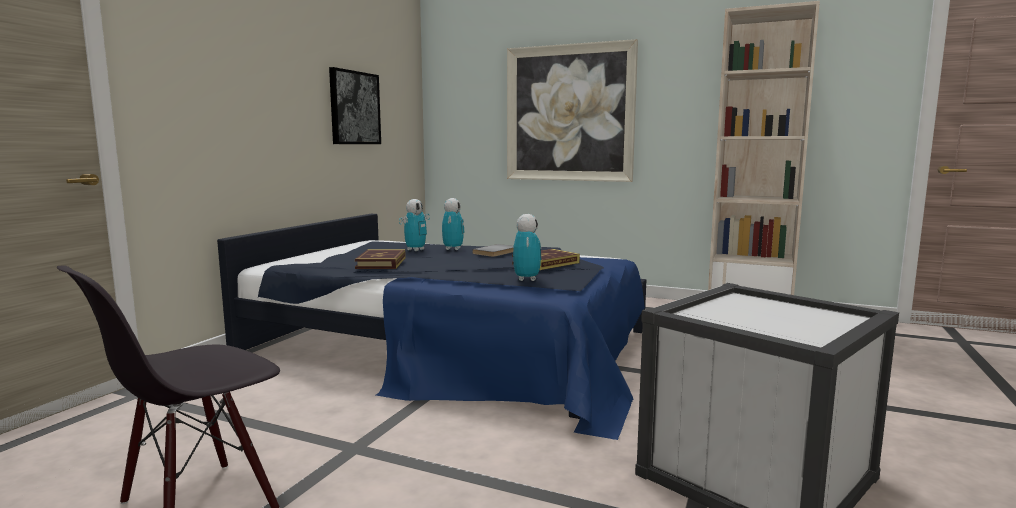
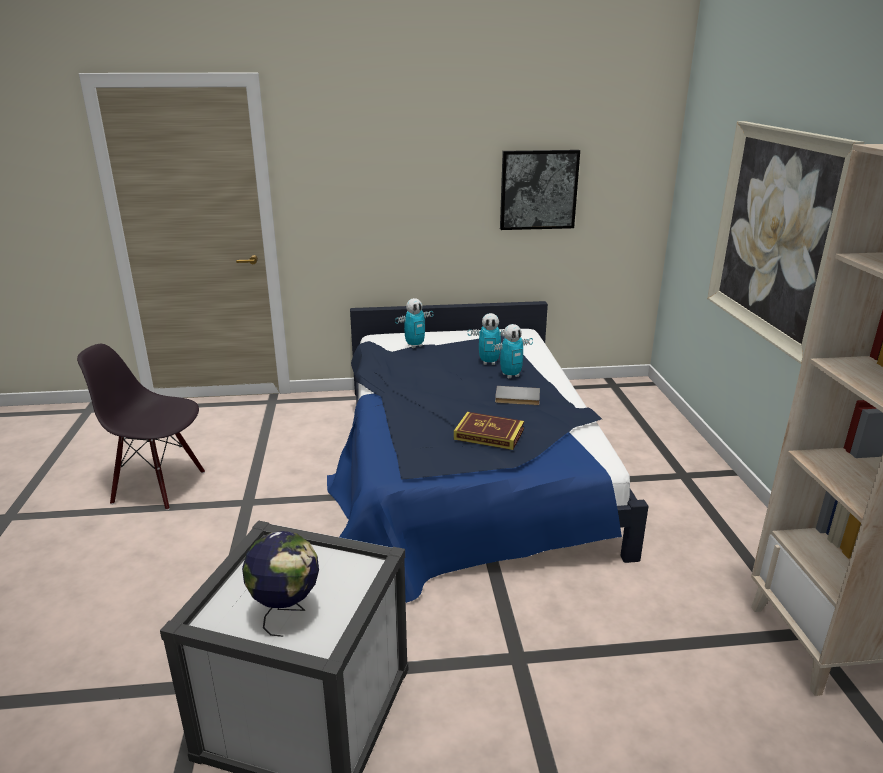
camera: 60 degrees right, 15 degrees up
book [355,249,406,269] -> none
toy robot [513,214,541,281] -> toy robot moved to [395,298,433,348]
none -> globe [242,531,319,637]

